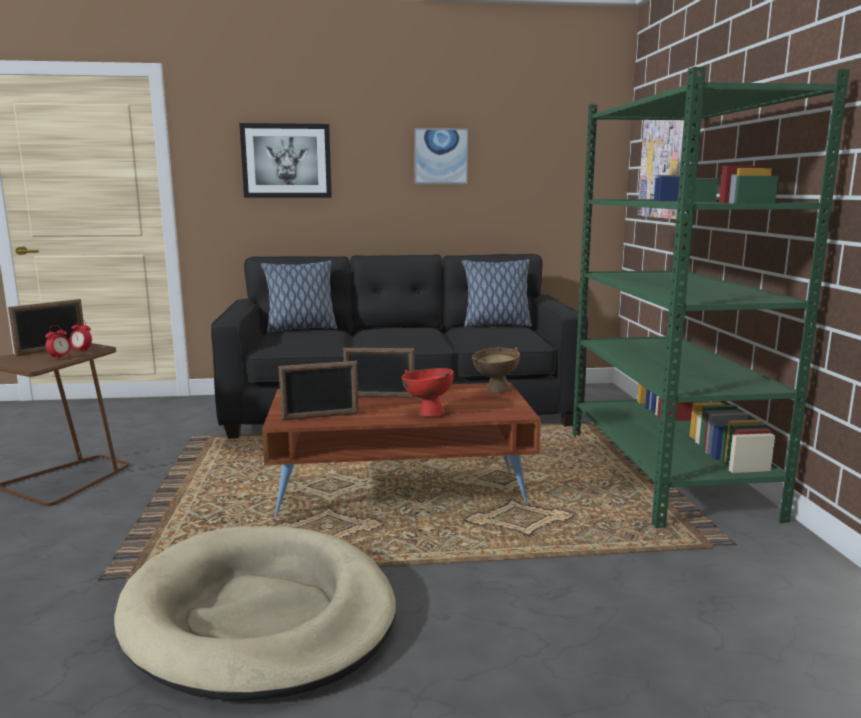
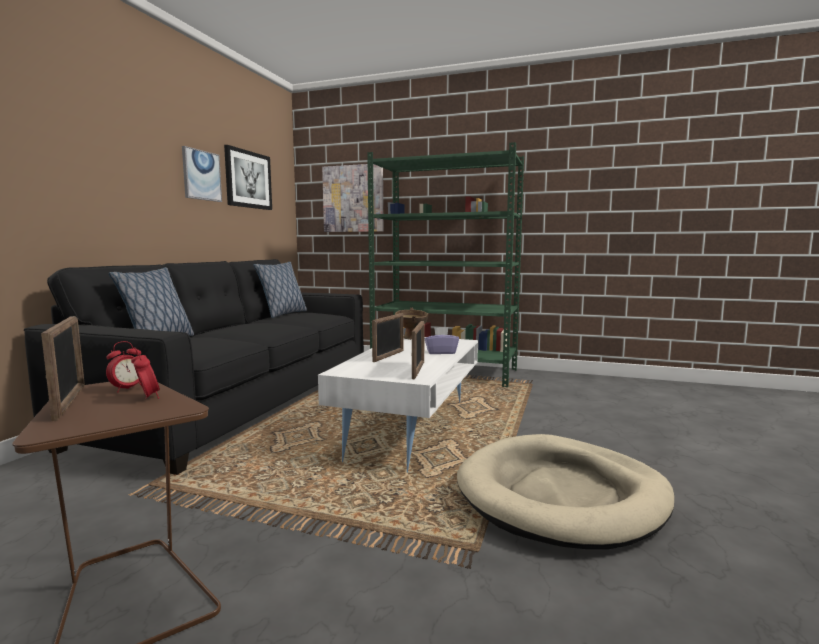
camera: 65 degrees left, 5 degrees down
picture [239,123,332,198] -> picture moved to [224,145,272,210]
brown coffee table [262,382,541,518] -> white coffee table [318,336,478,473]
red bowl [401,368,454,417] -> purple tissue box [425,327,459,354]

